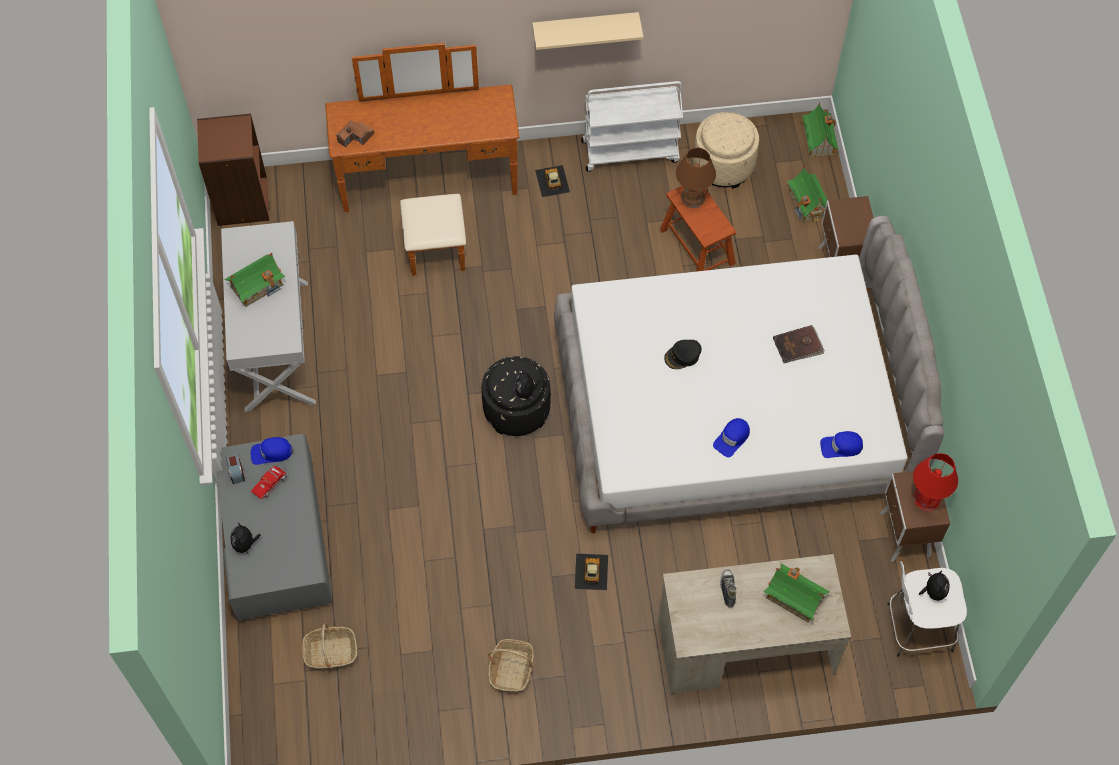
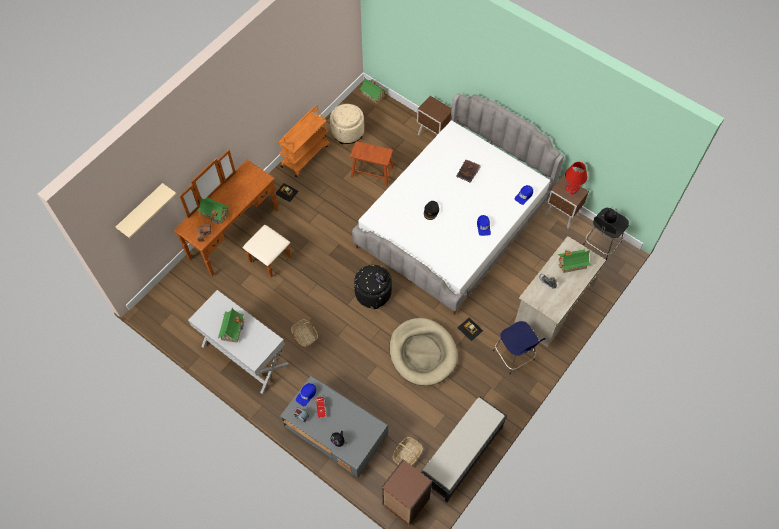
camera: 45 degrees left, 0 degrees up
brown bookcase [197,114,269,226] -> brown bookcase moved to [381,459,432,526]
basket [488,639,534,691] -> basket moved to [291,319,318,347]
beige shelf [532,12,643,50] -> beige shelf moved to [116,183,176,238]
white cart [581,81,683,172] -> orange cart [277,105,329,177]
brown table lamp [676,148,716,208] -> none
toy house [787,166,827,223] -> toy house moved to [197,197,230,224]
white stool [887,561,967,657] -> black stool [583,208,629,261]
none -> beige dog bed [390,318,458,386]
none -> black bench [421,396,508,503]
none -> blue stool [493,321,546,374]

